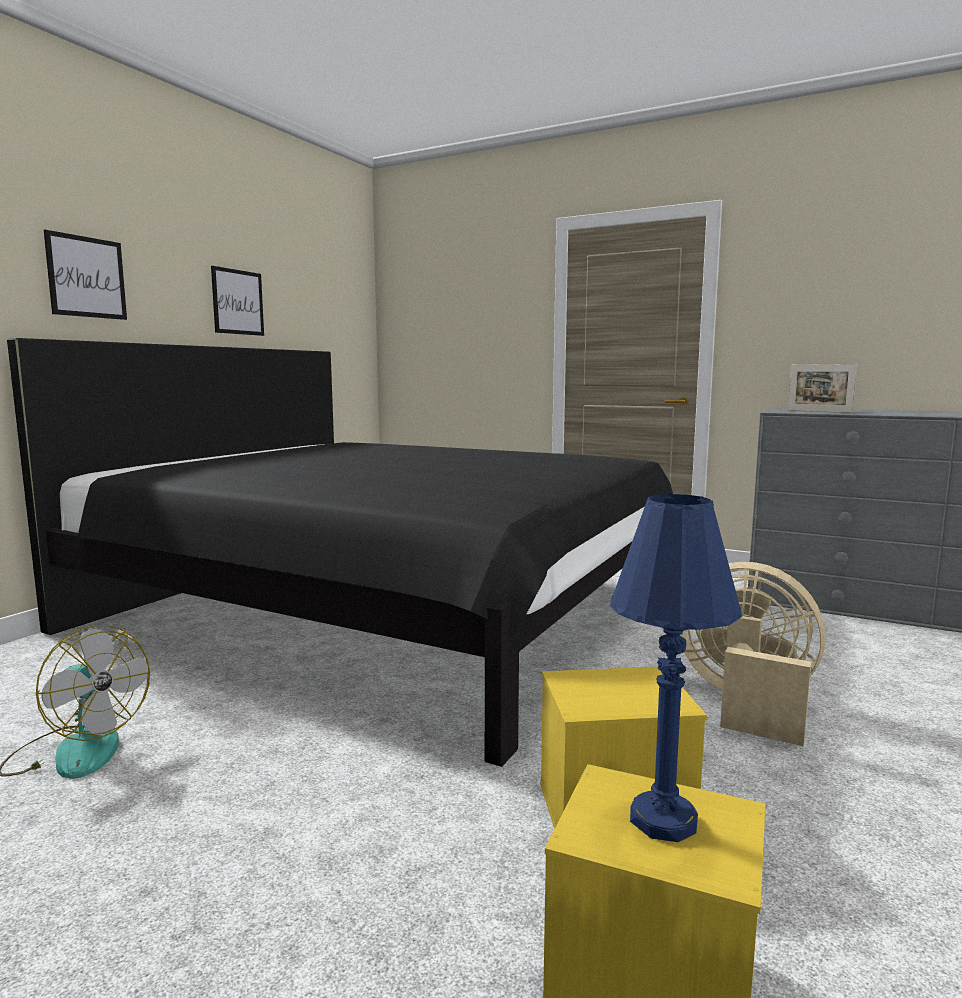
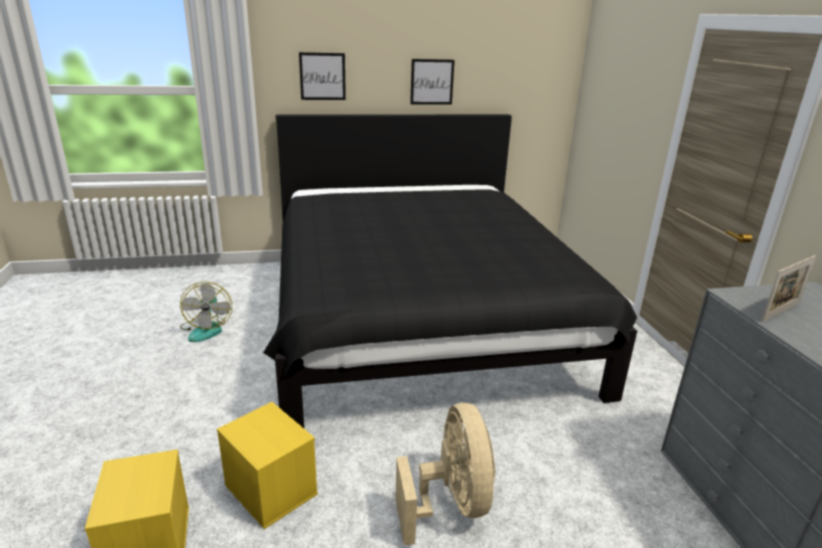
camera: 50 degrees right, 15 degrees up
blue table lamp [610,494,742,842] -> none
picture frame [788,364,857,413] -> picture frame turned 135 degrees counterclockwise [761,255,816,322]

